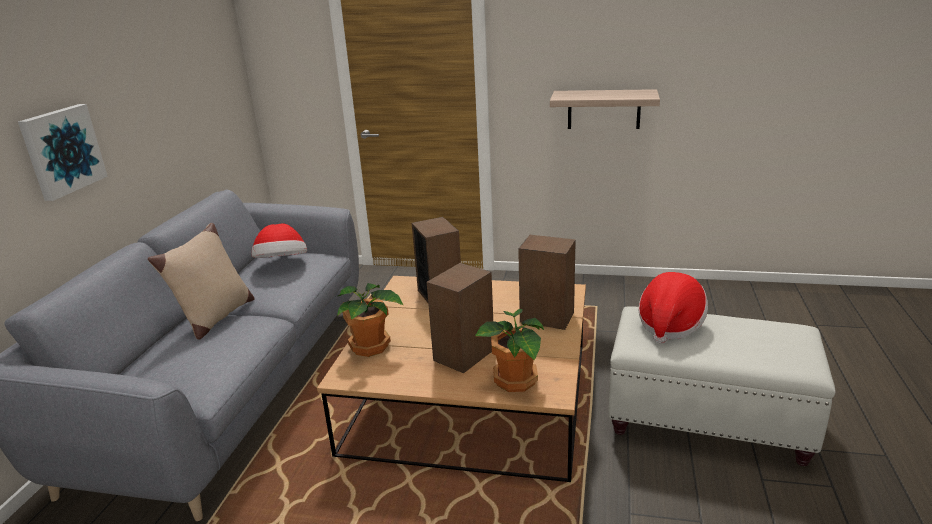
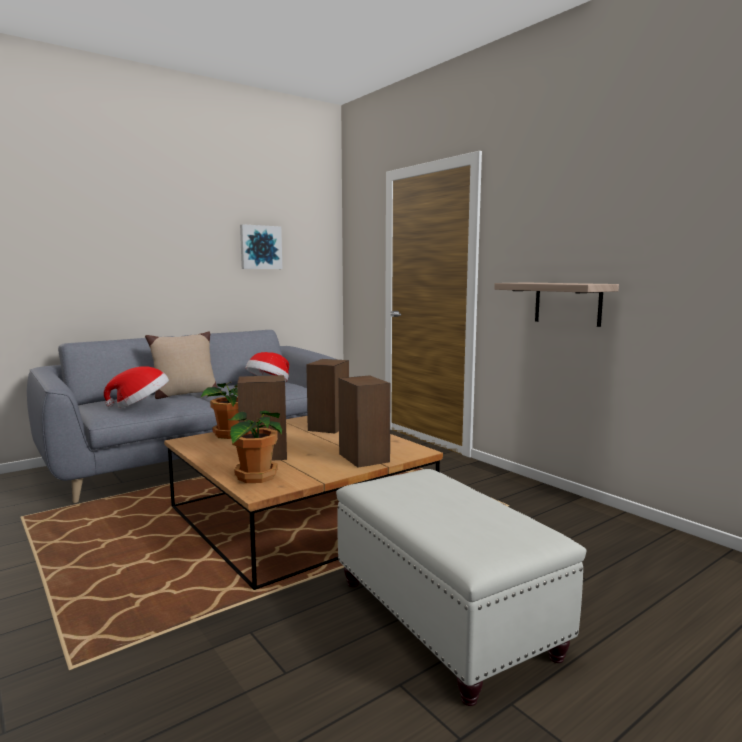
camera: 40 degrees right, 15 degrees down
picture [18,104,108,201] -> picture moved to [240,224,282,269]
hat [639,272,708,344] -> hat moved to [104,366,169,408]

